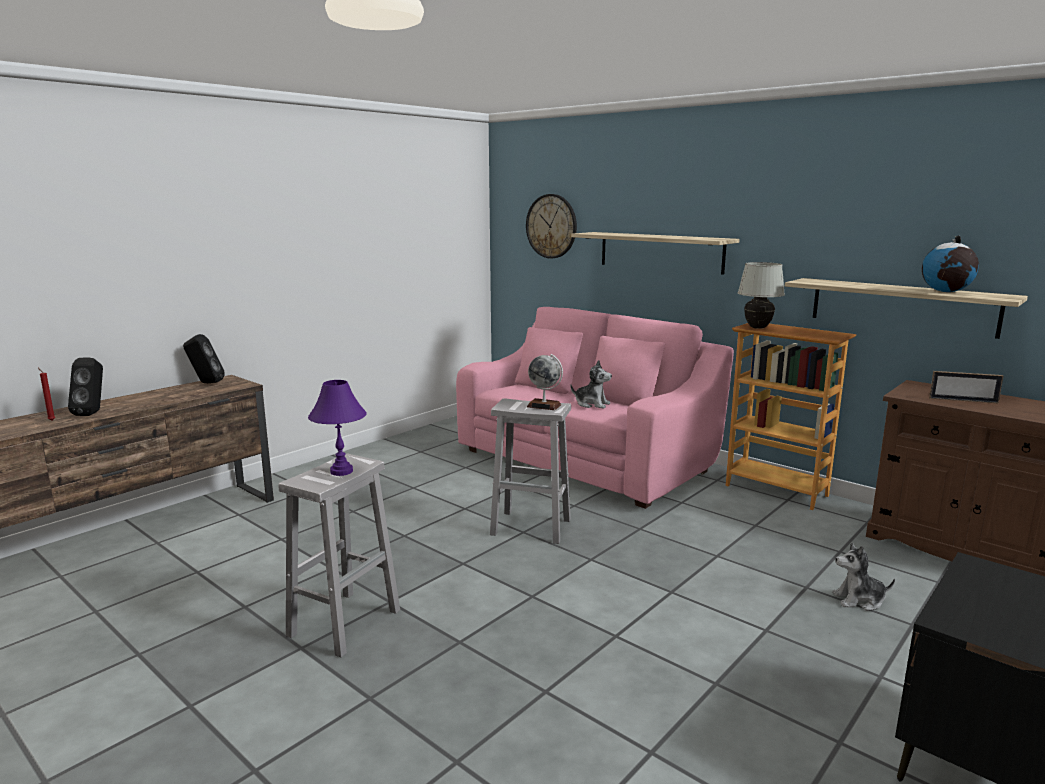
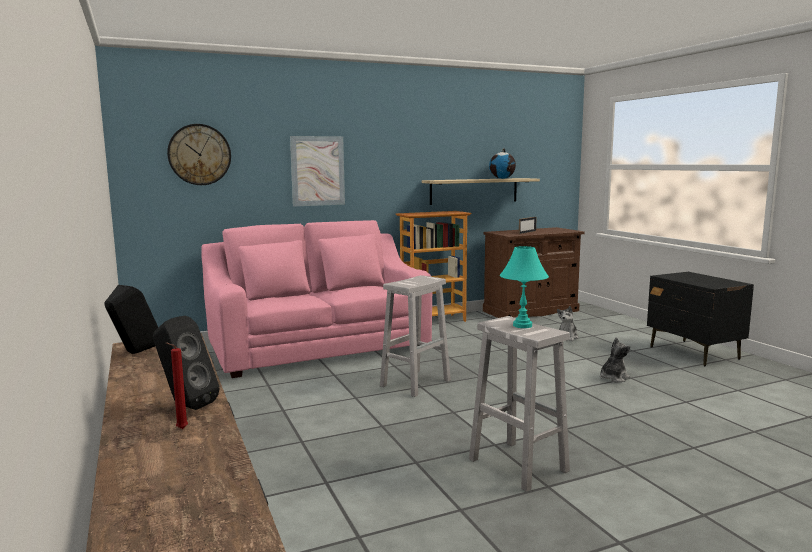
camera: 65 degrees left, 5 degrees down
purple table lamp [308,380,367,476] -> turquoise table lamp [500,246,549,328]
globe [527,354,563,410] -> none
plush toy [570,360,612,409] -> plush toy moved to [600,337,630,383]
shelf [571,232,740,275] -> picture [290,136,345,207]
white table lamp [738,262,785,329] -> none

